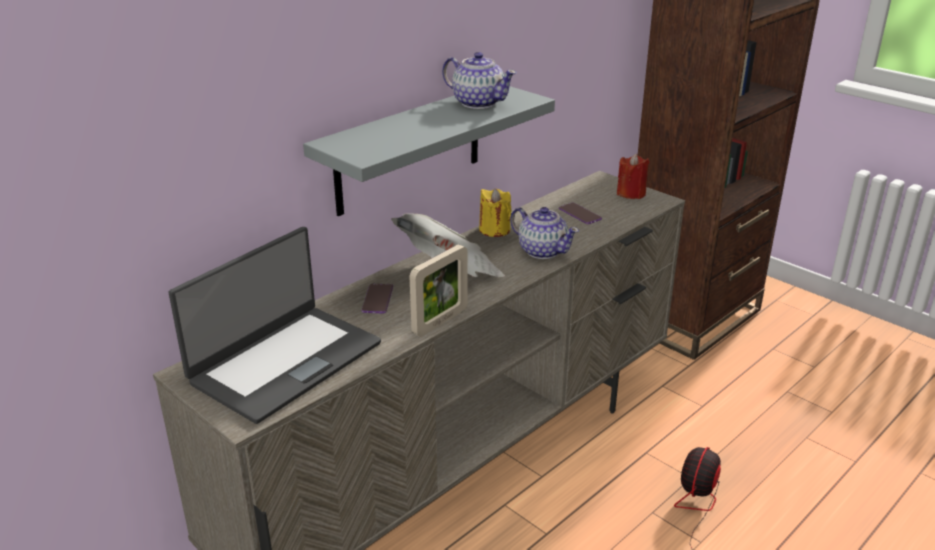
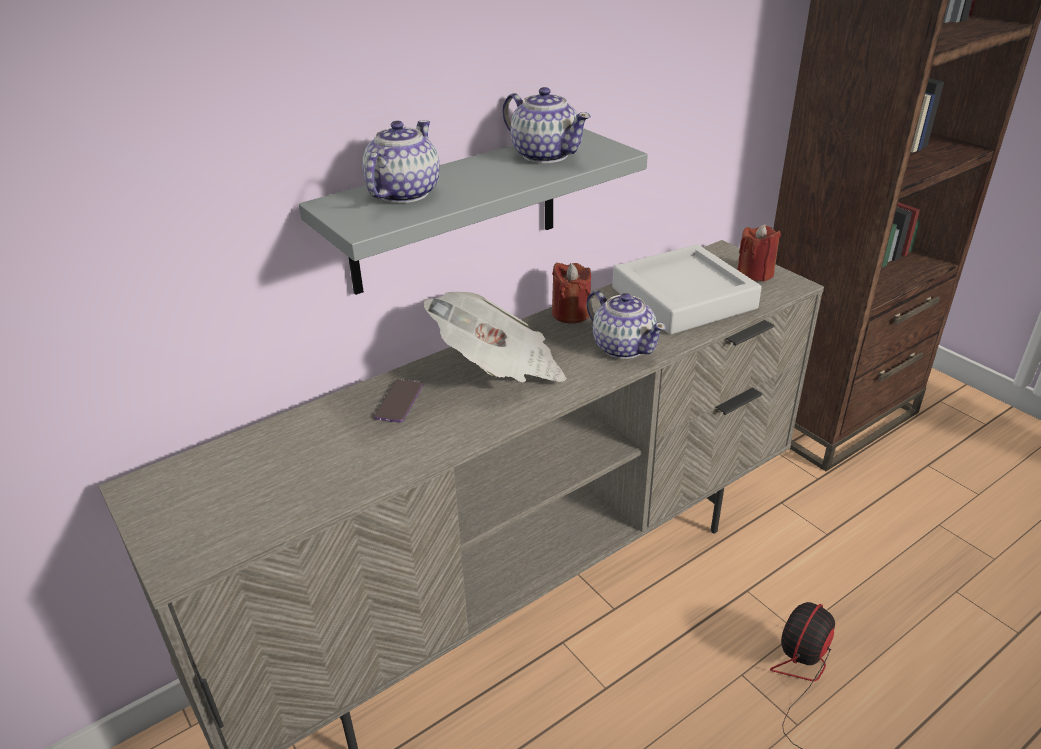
camera: 10 degrees right, 5 degrees up
laptop [168,227,381,424] -> none
picture frame [410,245,467,337] -> none
yellow candle [479,188,511,237] -> red candle [552,263,591,324]
phone [559,202,602,224] -> grey tray [612,244,762,335]
none -> teapot [362,120,440,203]

